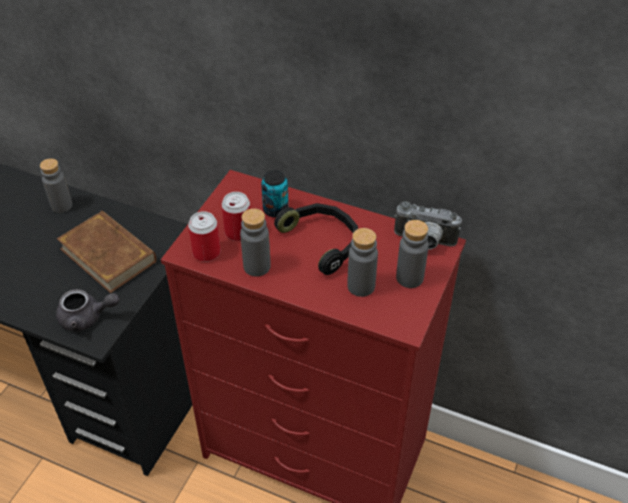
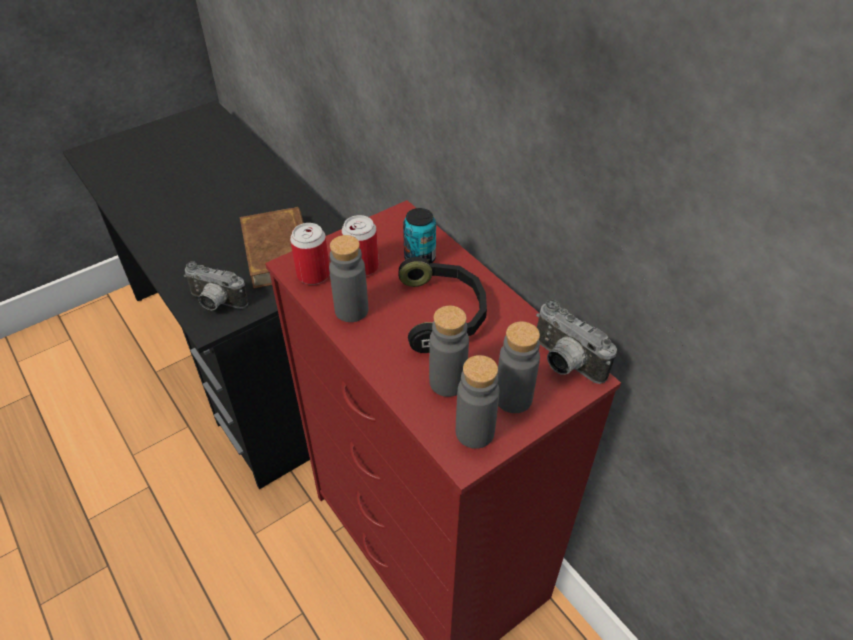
camera: 30 degrees right, 0 degrees up
grey bottle [40,158,72,213] -> grey bottle moved to [456,355,500,449]
grey teapot [56,289,120,332] -> camera [184,262,248,310]

